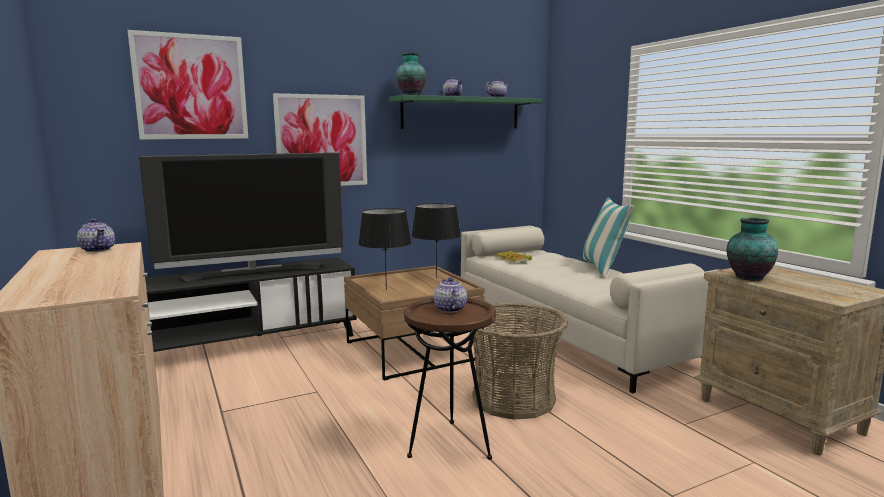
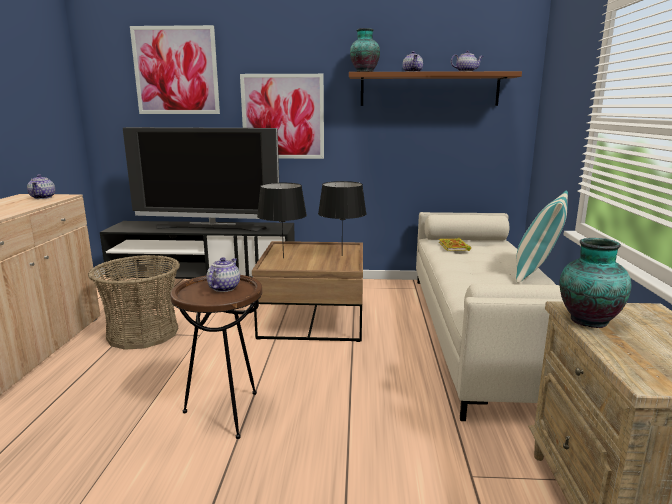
camera: 30 degrees right, 5 degrees up
green shelf [389,95,542,129] -> brown shelf [349,71,522,106]
basket [472,303,568,420] -> basket moved to [88,255,180,350]

